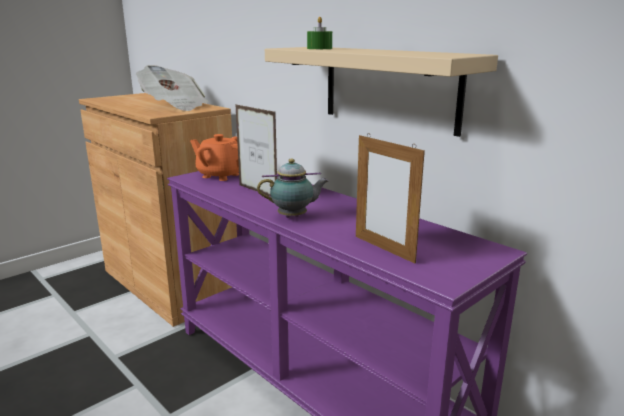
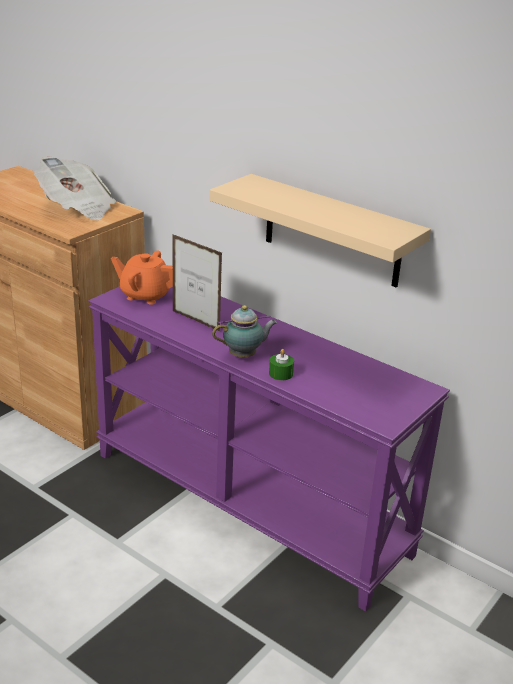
camera: 10 degrees left, 10 degrees up
green candle [307,17,332,49] -> green candle moved to [269,349,294,380]
picture frame [356,133,425,263] -> none

